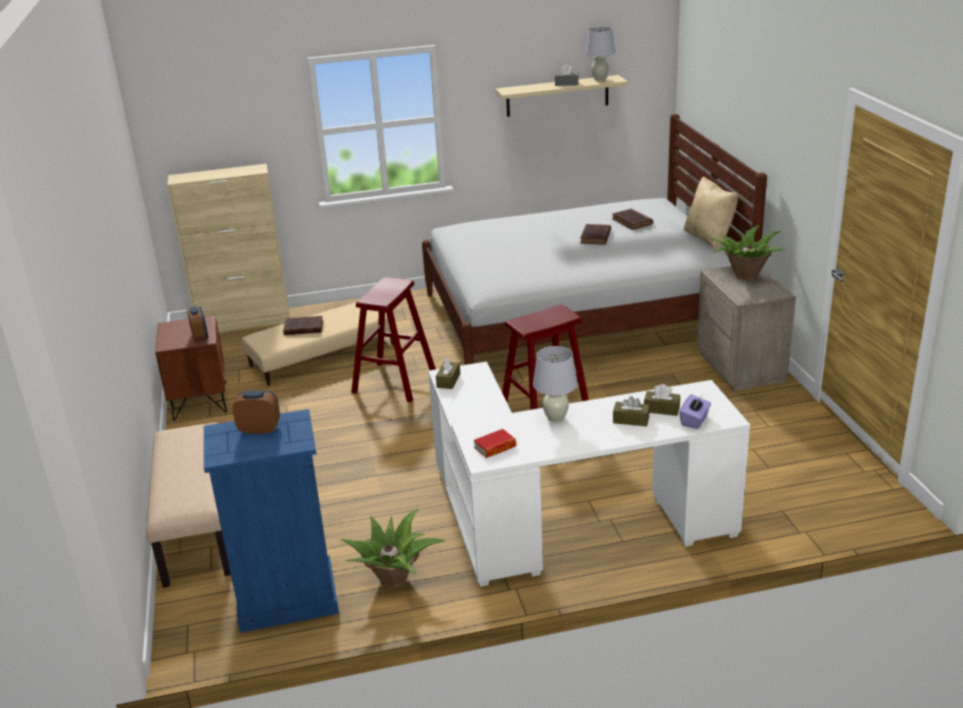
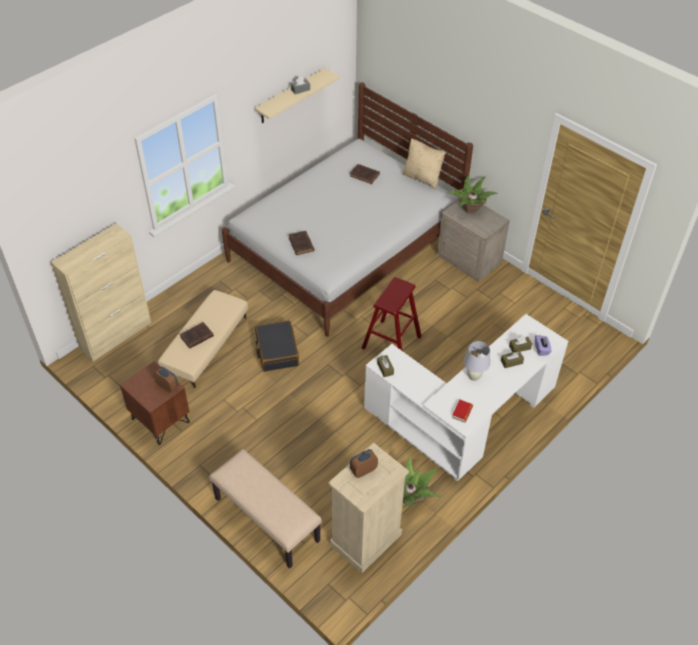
camera: 35 degrees left, 20 degrees up
blue dresser [204,409,339,633] -> beige dresser [328,443,409,573]
red stool [351,277,436,402] -> black suitcase [255,321,299,372]
brown book [580,224,611,245] -> brown book moved to [289,231,314,255]
white table lamp [585,27,615,81] -> none

